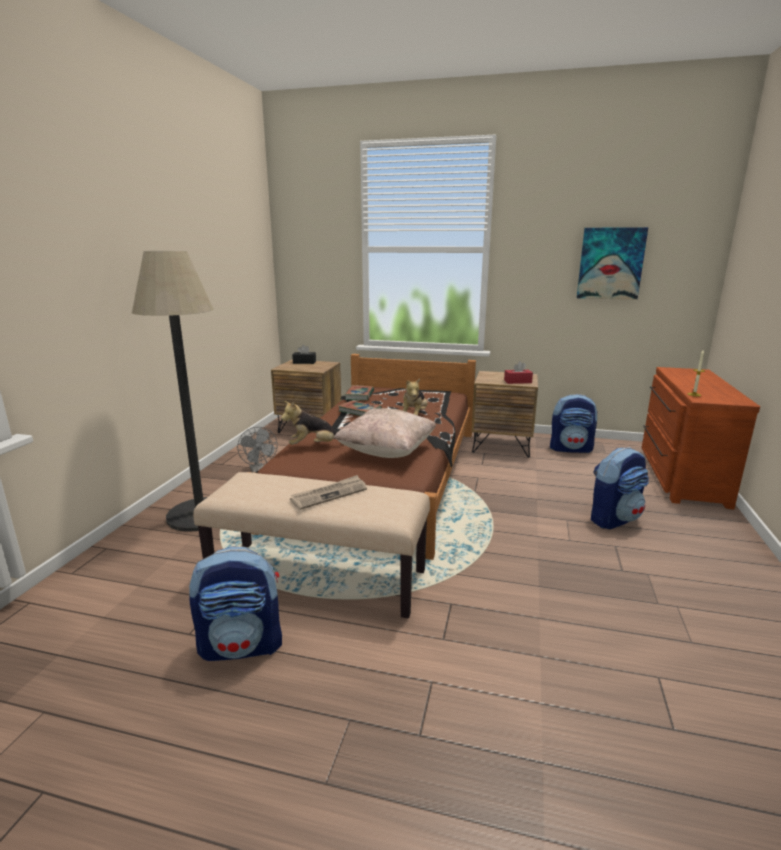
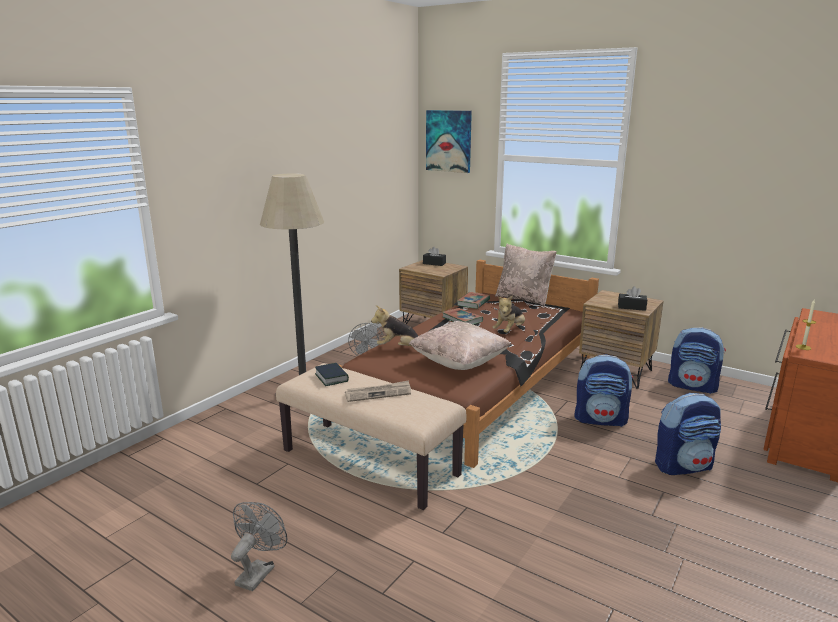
camera: 20 degrees right, 0 degrees up
backpack [189,546,282,661] -> backpack moved to [574,354,633,427]
red tissue box [504,361,533,384] -> black tissue box [618,286,647,311]
picture [577,227,648,300] -> picture moved to [426,110,472,173]
none -> grey fan [231,502,287,591]
none -> book [315,363,349,386]
none -> beige pillow [495,244,557,307]

